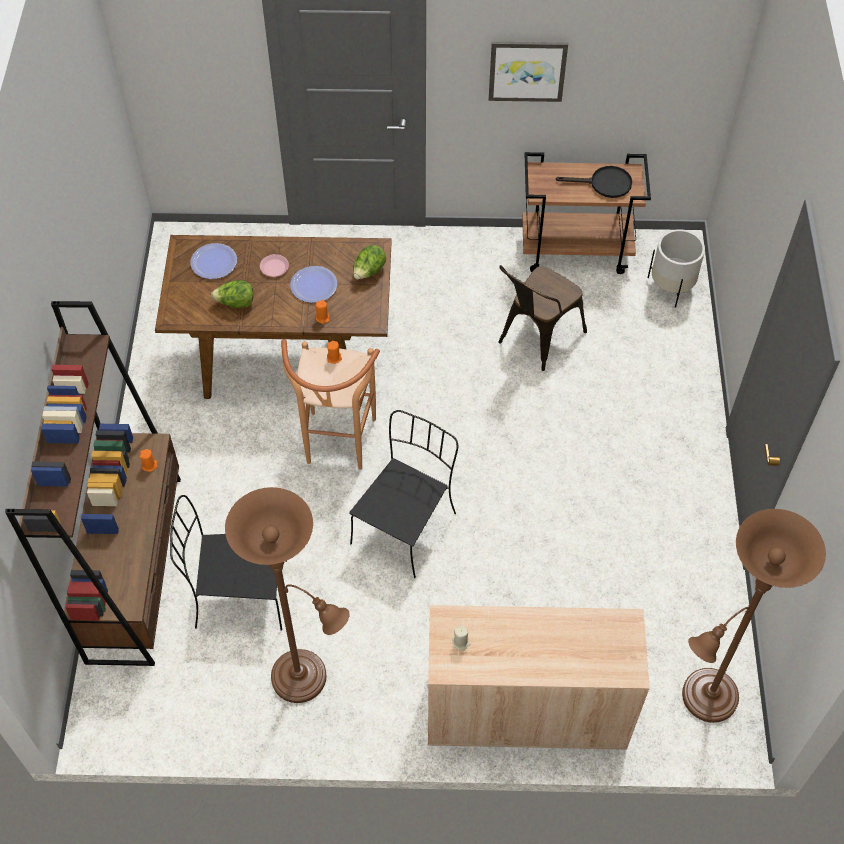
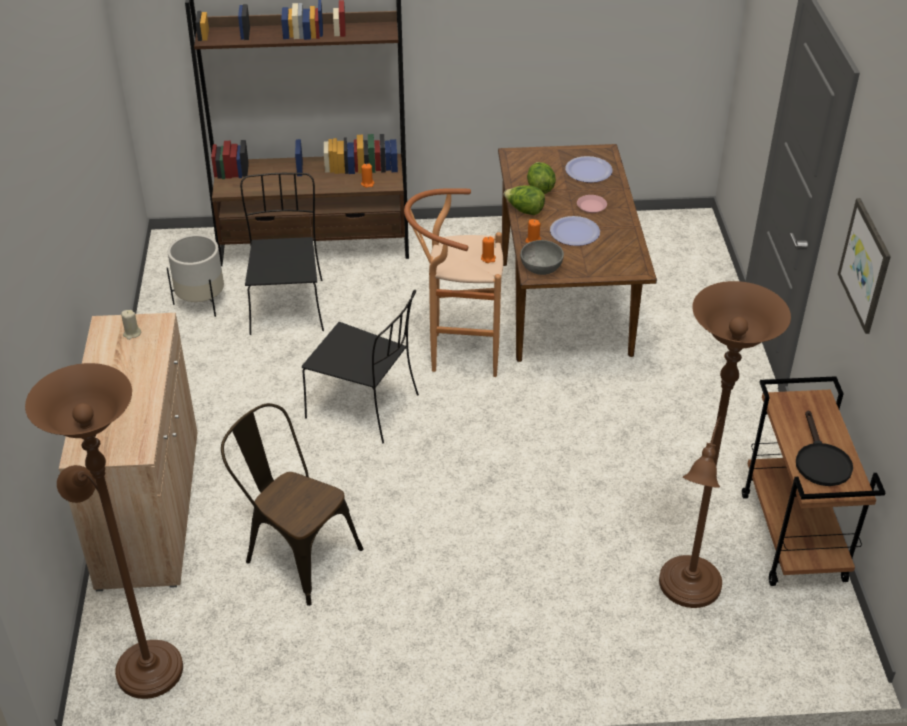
camera: 85 degrees right, 15 degrees down
brown floor lamp [225,487,350,703] -> brown floor lamp moved to [659,281,791,608]
lettuce [353,245,386,279] -> lettuce moved to [504,186,545,215]
brown chair [498,265,587,371] -> brown chair moved to [221,403,363,606]
white planter [648,229,705,307] -> white planter moved to [167,235,224,317]
none -> grey bowl [520,240,564,275]

